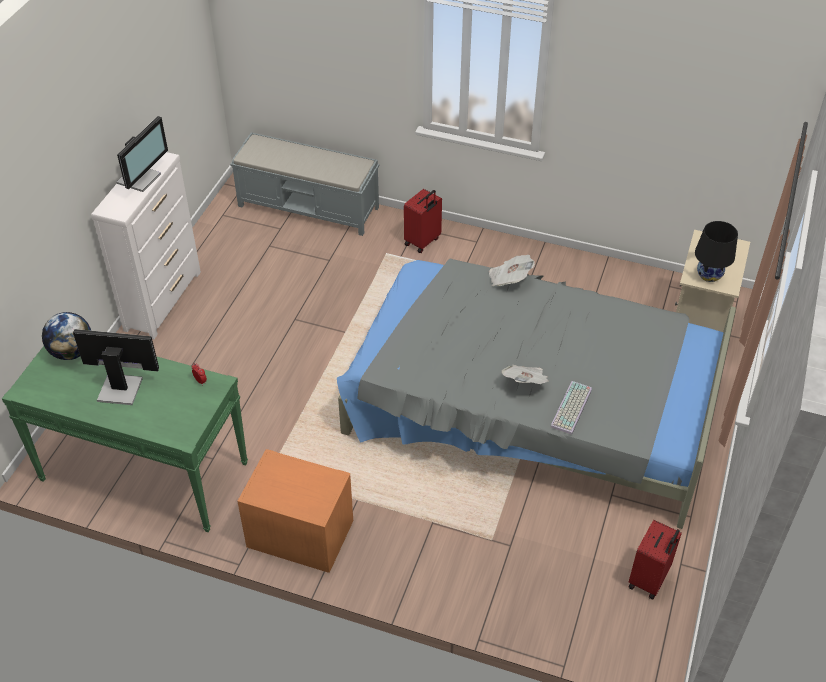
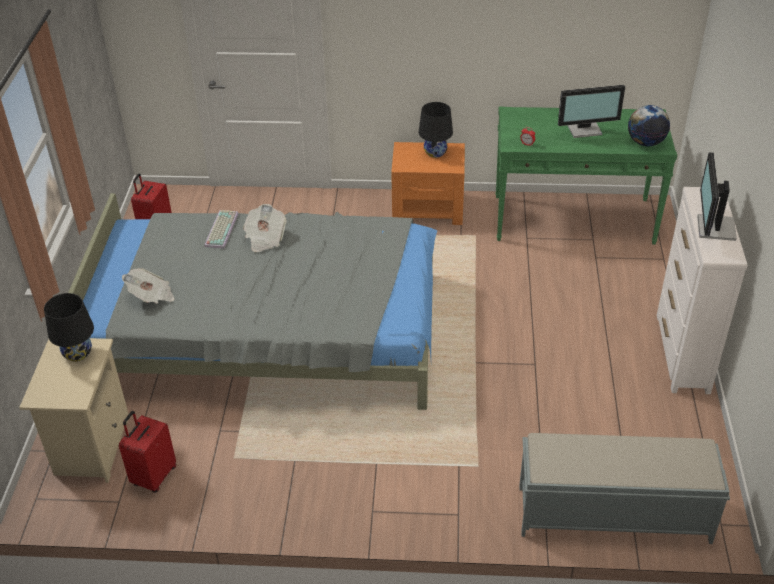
camera: 165 degrees right, 5 degrees down
red suitcase [404,189,442,253] -> red suitcase moved to [119,411,176,493]
newspaper [489,255,535,286] -> newspaper moved to [122,268,175,303]
none -> black table lamp [419,102,453,158]

